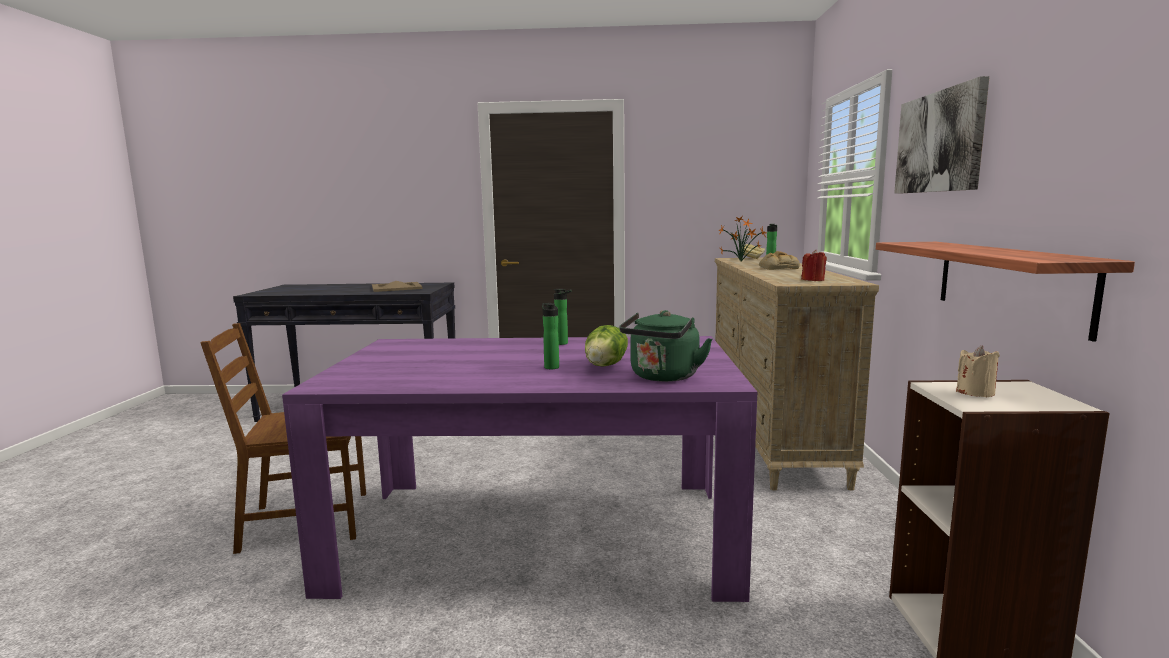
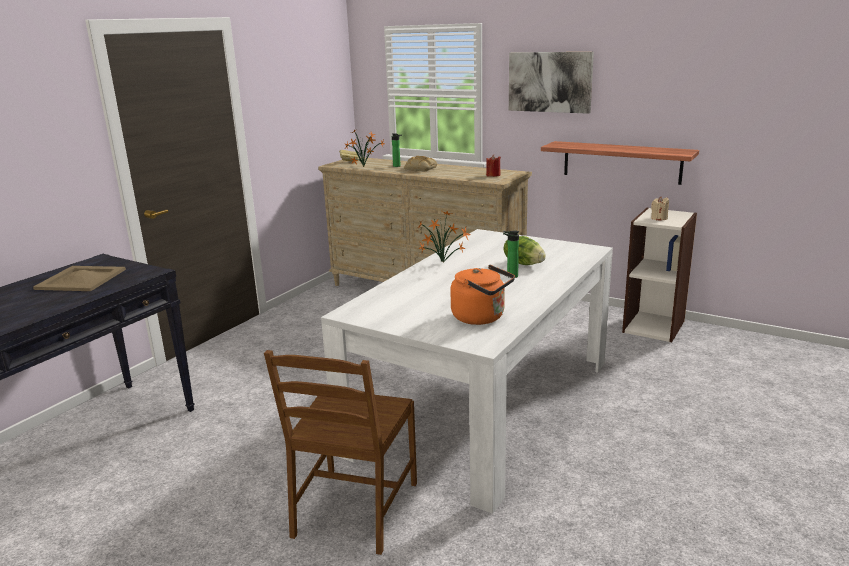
camera: 60 degrees left, 10 degrees up
purple dining table [282,336,757,602] -> white dining table [321,229,613,514]
bottle [553,289,572,345] -> potted plant [417,210,471,263]
green kettle [620,310,712,382] -> none
none -> orange kettle [450,265,515,325]

